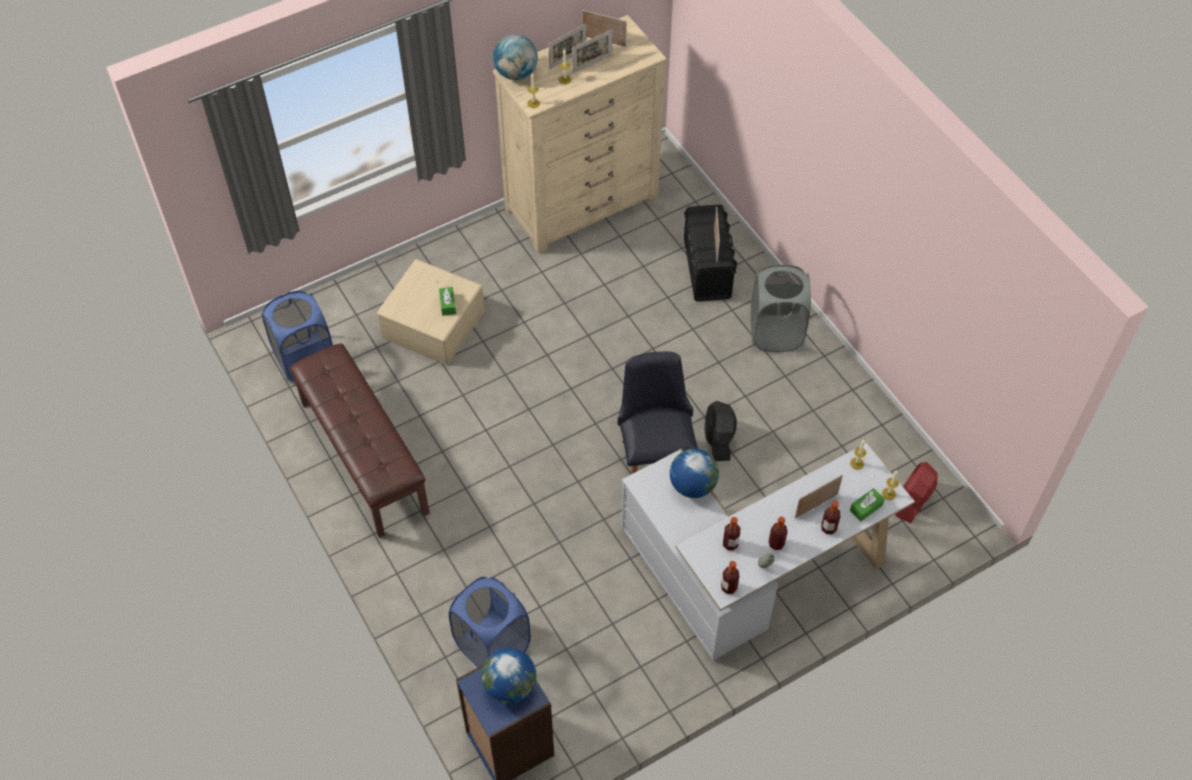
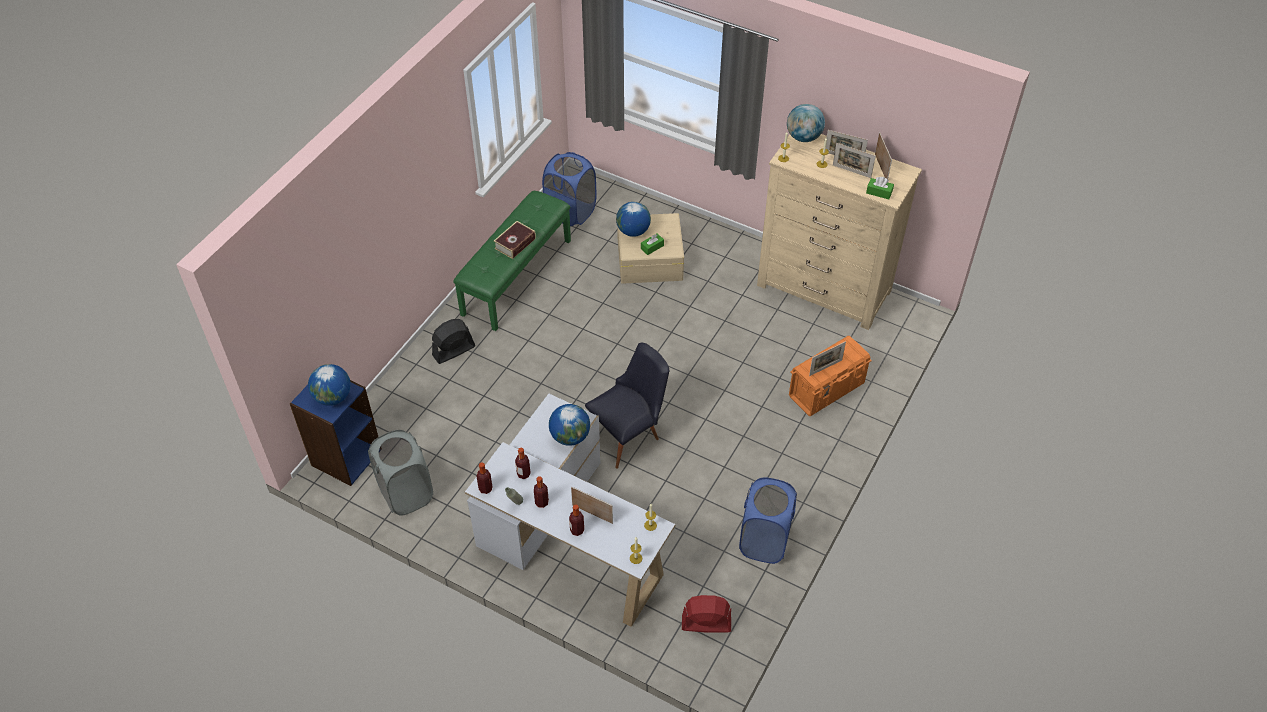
camera: 60 degrees right, 5 degrees down
brown bench [289,343,430,538] -> green bench [453,191,571,331]
blue laundry basket [449,577,531,667] -> blue laundry basket moved to [739,478,797,564]
black storage box [684,204,737,302] -> orange storage box [789,336,872,416]
black fan [704,401,737,461] -> black fan moved to [432,319,475,364]
grey laundry basket [750,264,811,352] -> grey laundry basket moved to [368,430,433,516]
green tissue box [850,488,885,521] -> green tissue box moved to [866,177,894,199]
none -> book [494,221,536,259]
none -> globe [616,202,651,237]

